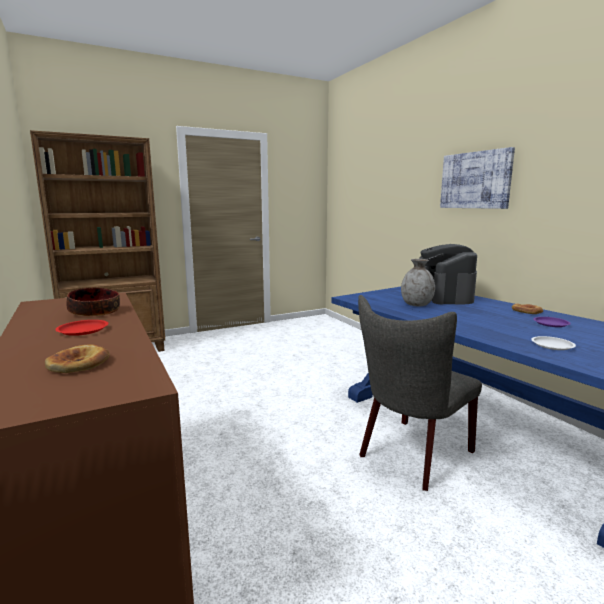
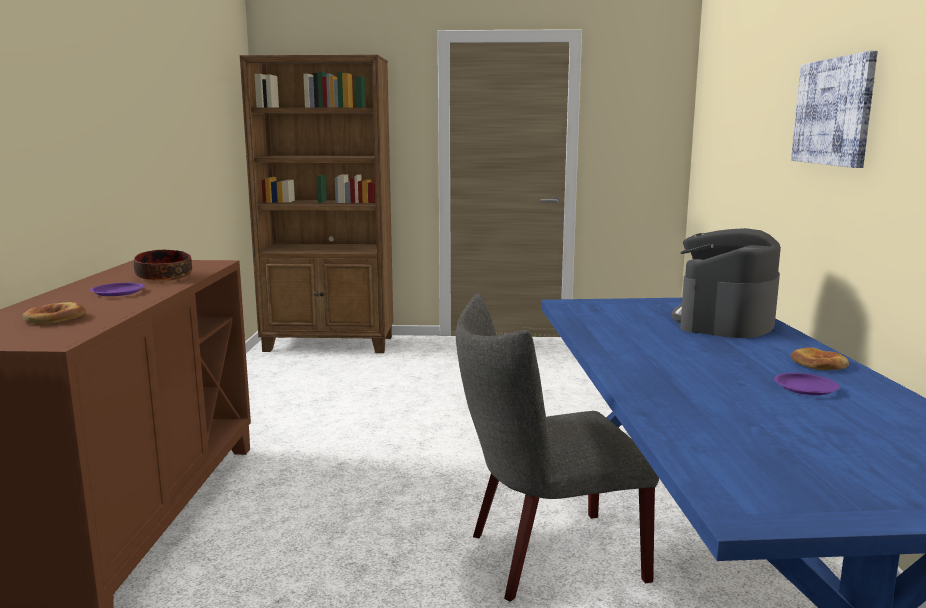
camera: 30 degrees right, 0 degrees up
red plate [55,320,109,336] -> purple plate [90,283,145,296]
grey vase [401,259,435,306] -> none
white plate [531,336,576,350] -> none

